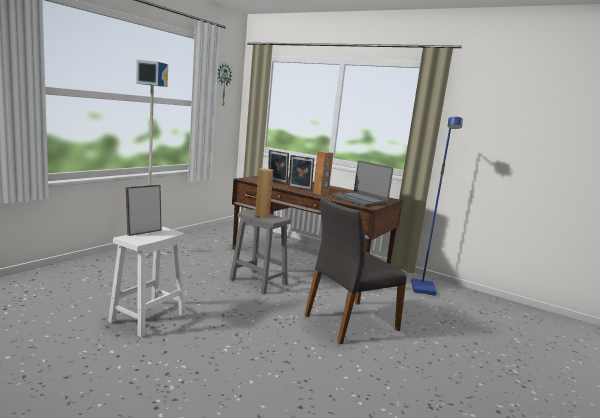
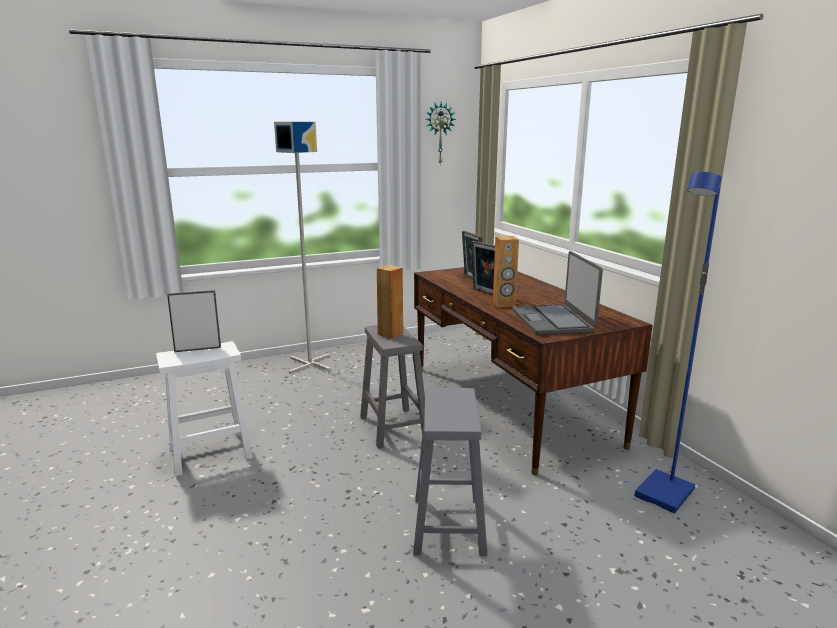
camera: 35 degrees right, 5 degrees up
grey chair [305,197,407,344] -> grey stool [413,388,488,556]

